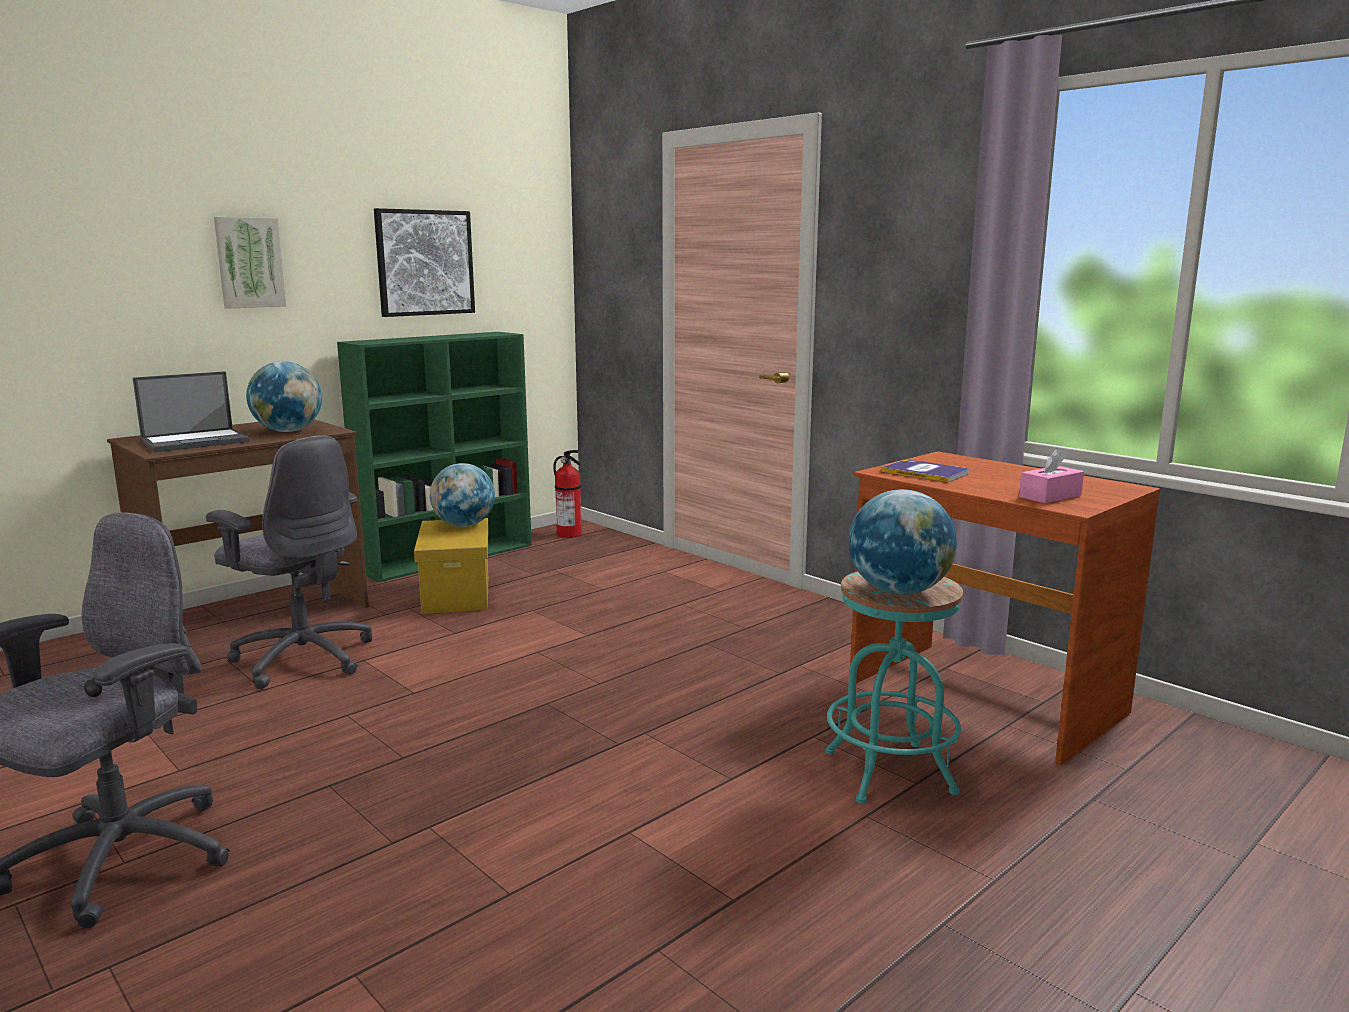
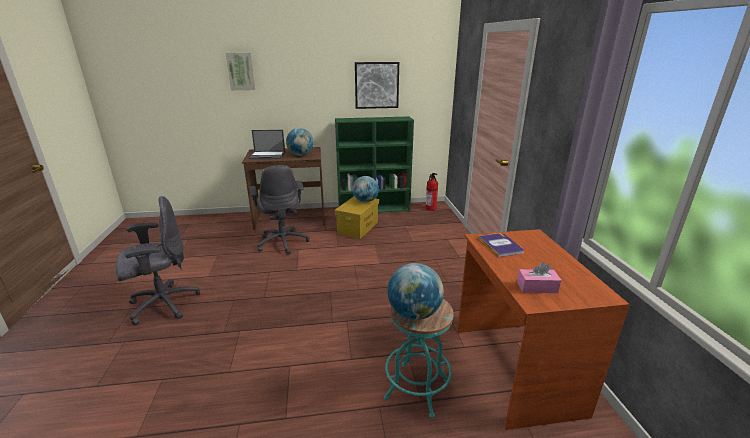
camera: 35 degrees right, 10 degrees up
picture [214,217,286,309] -> picture moved to [226,52,256,90]

